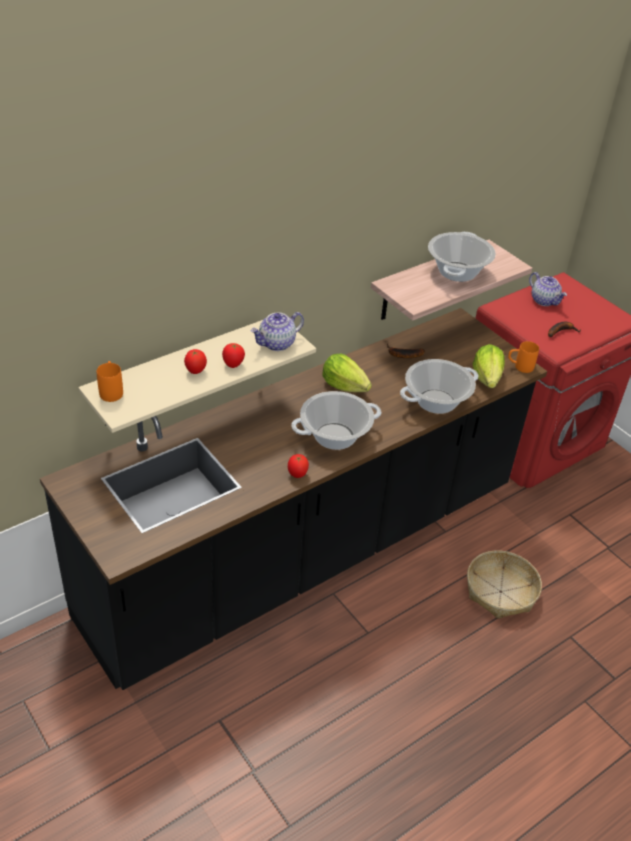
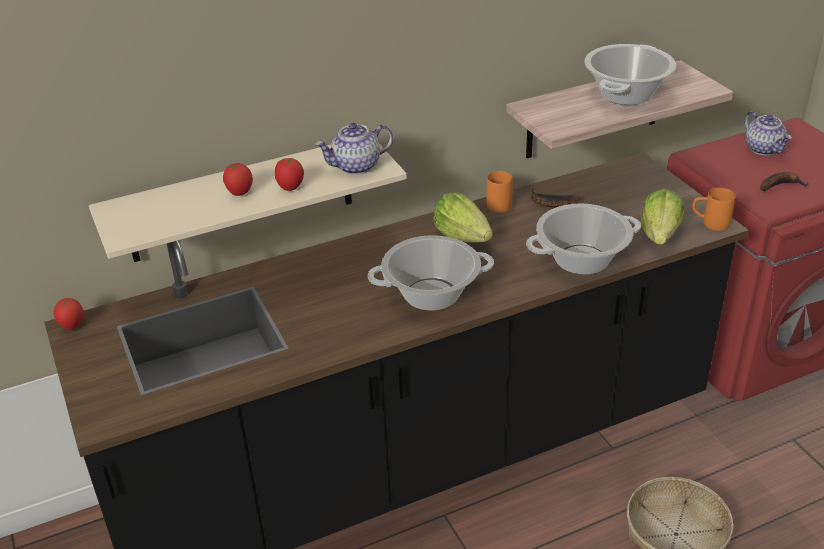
camera: 15 degrees right, 5 degrees down
orange mug [97,361,123,402] -> orange mug moved to [487,171,513,213]
tomato [288,454,309,478] -> tomato moved to [53,298,84,330]

